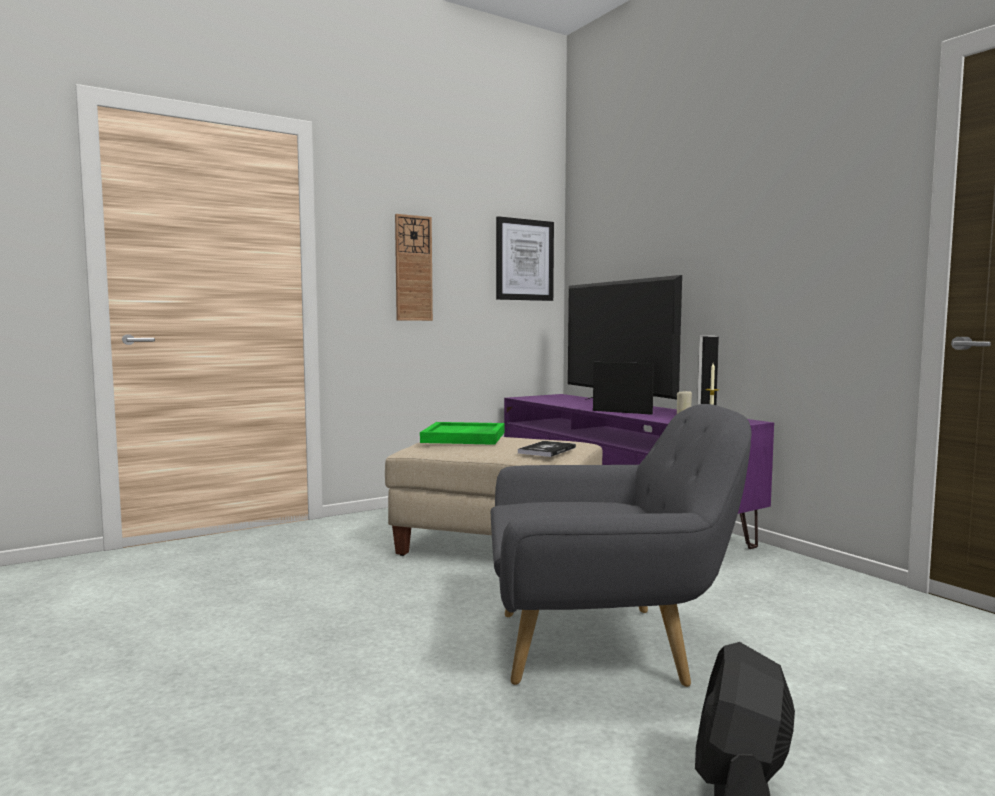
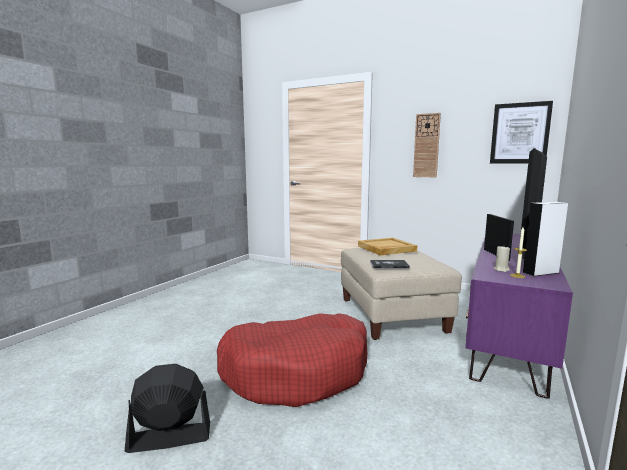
camera: 60 degrees right, 5 degrees up
green tray [420,422,504,445] -> beige tray [358,238,417,255]
grey armchair [491,404,752,687] -> red dog bed [217,313,367,407]

